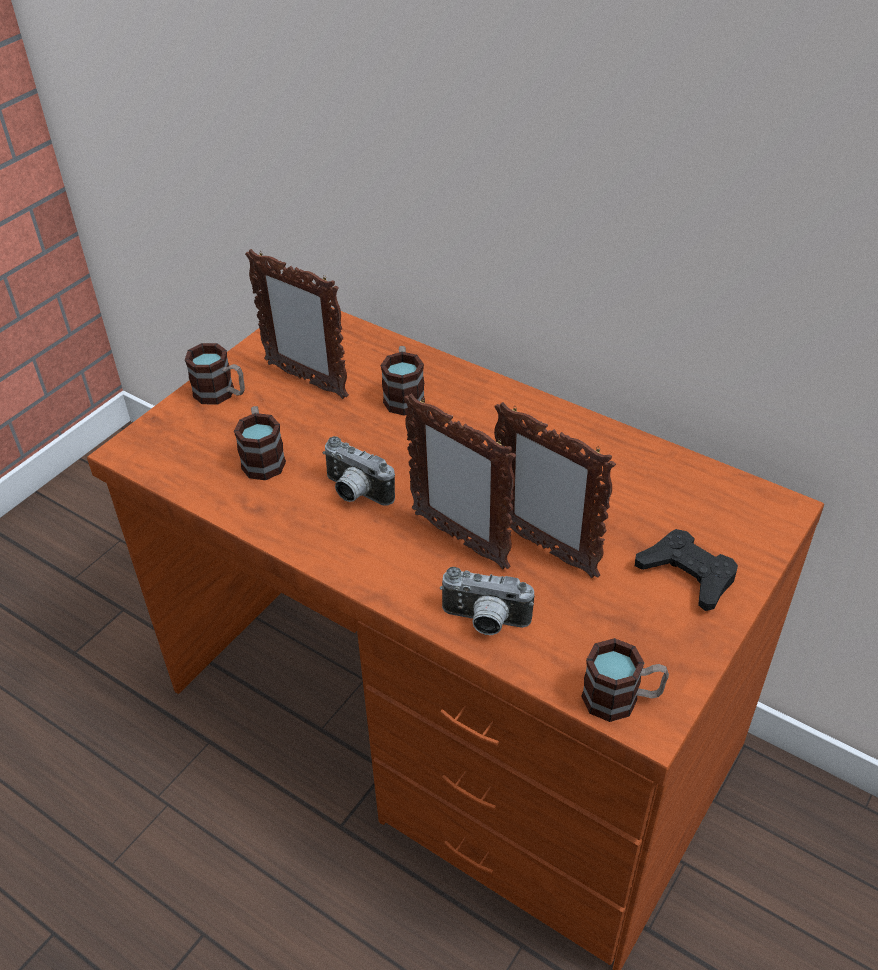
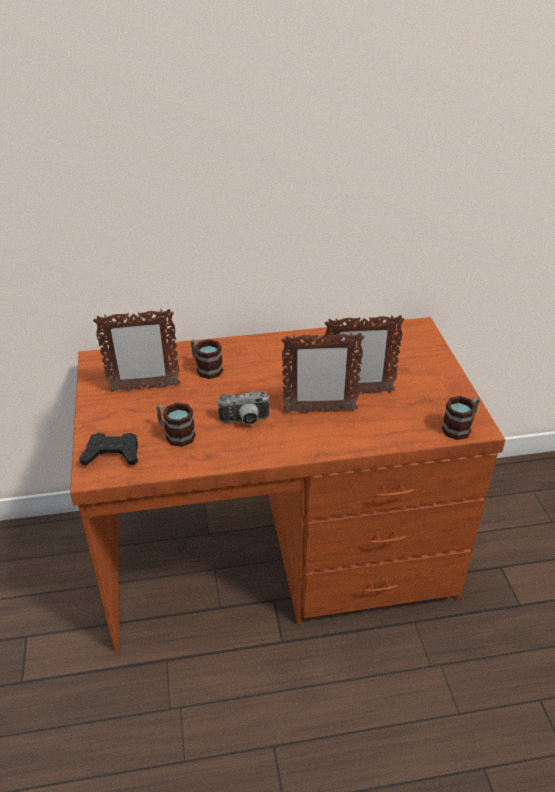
camera: 45 degrees left, 5 degrees down
mug [185,343,245,404] -> none
camera [440,567,535,635] -> none
black game controller [635,529,738,611] -> black game controller moved to [79,433,138,465]

